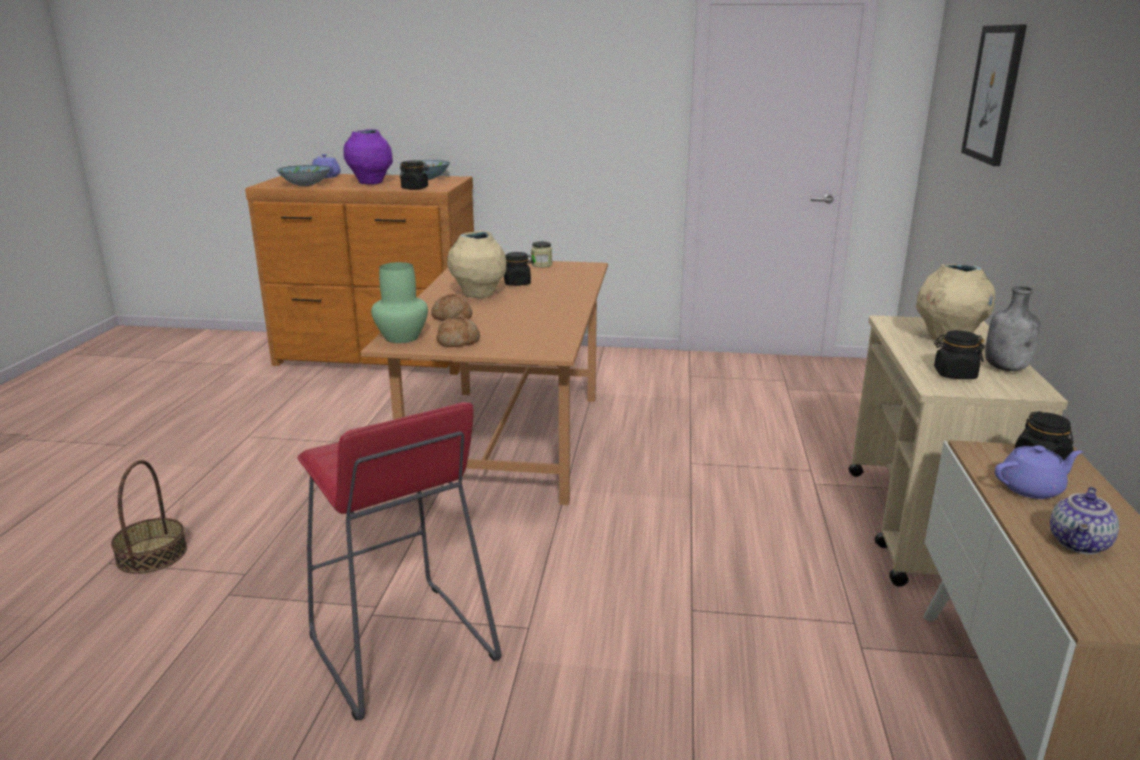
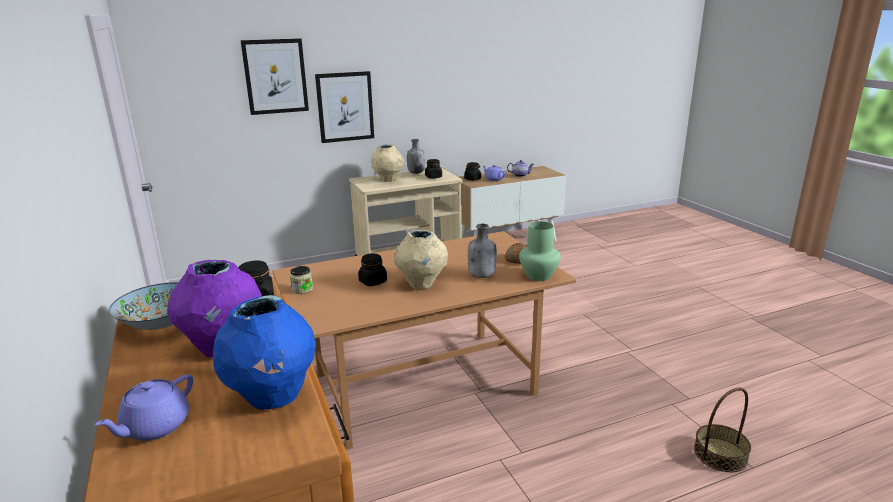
camera: 120 degrees left, 0 degrees up
bowl [277,165,331,186] -> blue vase [213,295,316,410]
red stool [297,402,501,721] -> none
bread [431,294,472,321] -> grey bottle [468,224,497,278]
none -> picture [315,71,374,143]

